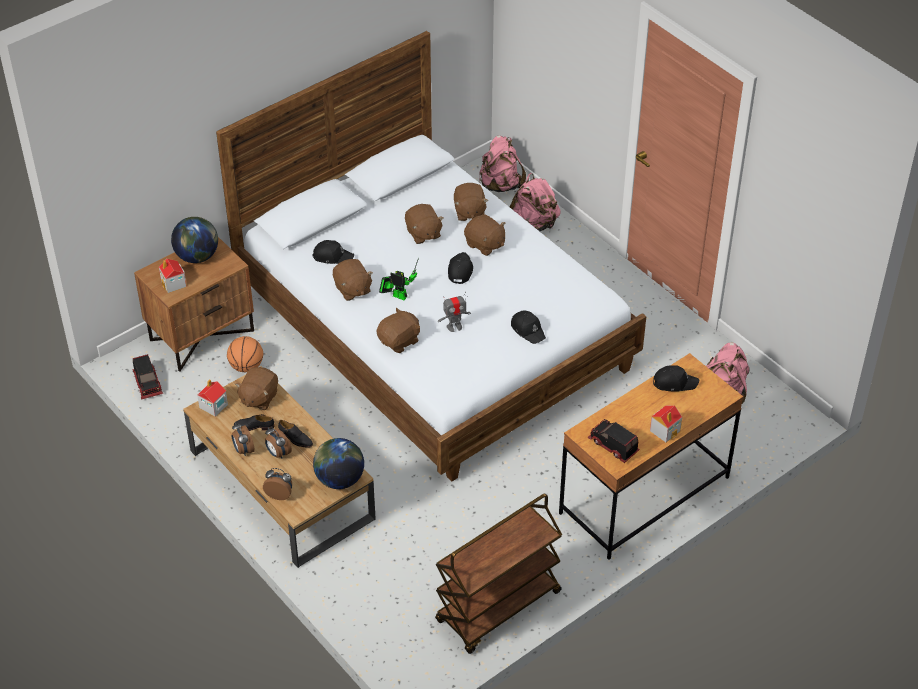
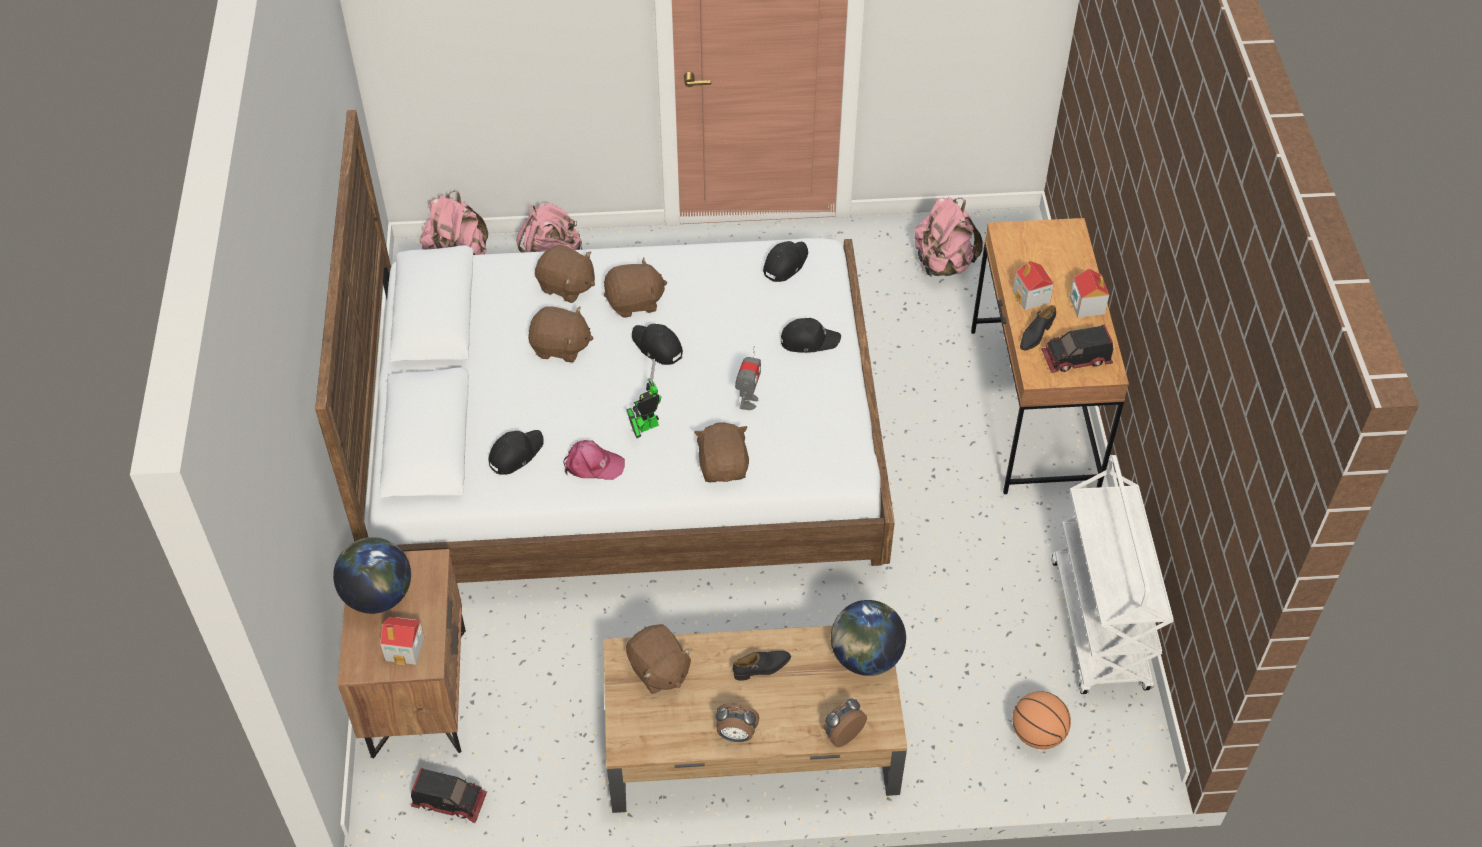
camera: 55 degrees left, 5 degrees up
toy house [197,379,228,417] -> toy house moved to [1012,261,1054,310]
basketball [227,336,263,372] -> basketball moved to [1012,691,1071,749]
black shoe [234,414,274,431] -> black shoe moved to [1020,305,1056,350]
alarm clock [265,427,292,458] -> none
brown plush toy [333,259,373,301] -> pink cap [564,440,625,480]
brown cart [435,494,562,654] -> white cart [1052,455,1174,694]
black cap [653,366,699,391] -> black cap moved to [763,241,808,282]

